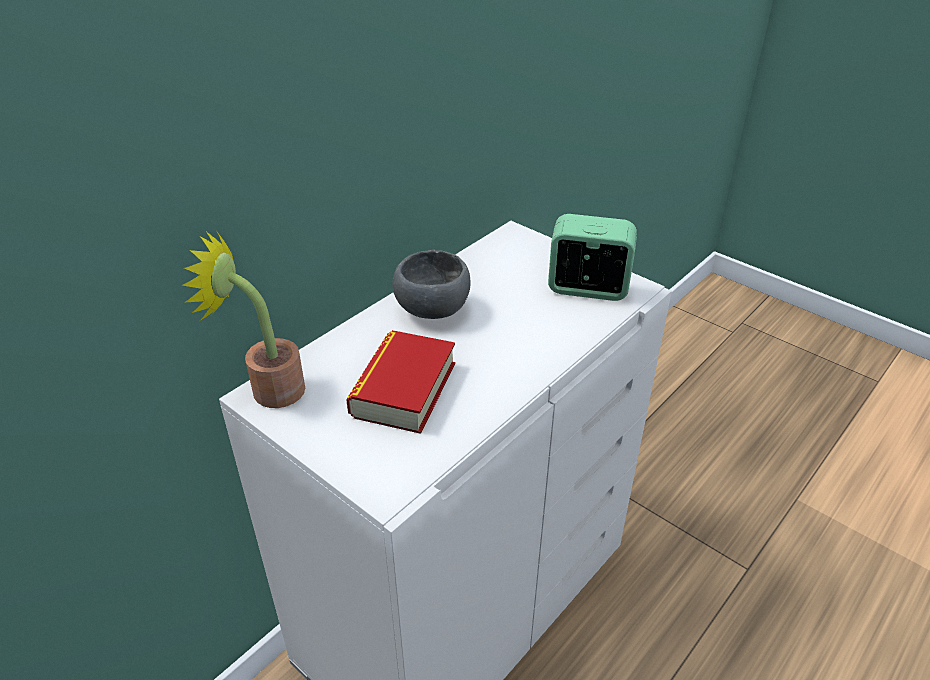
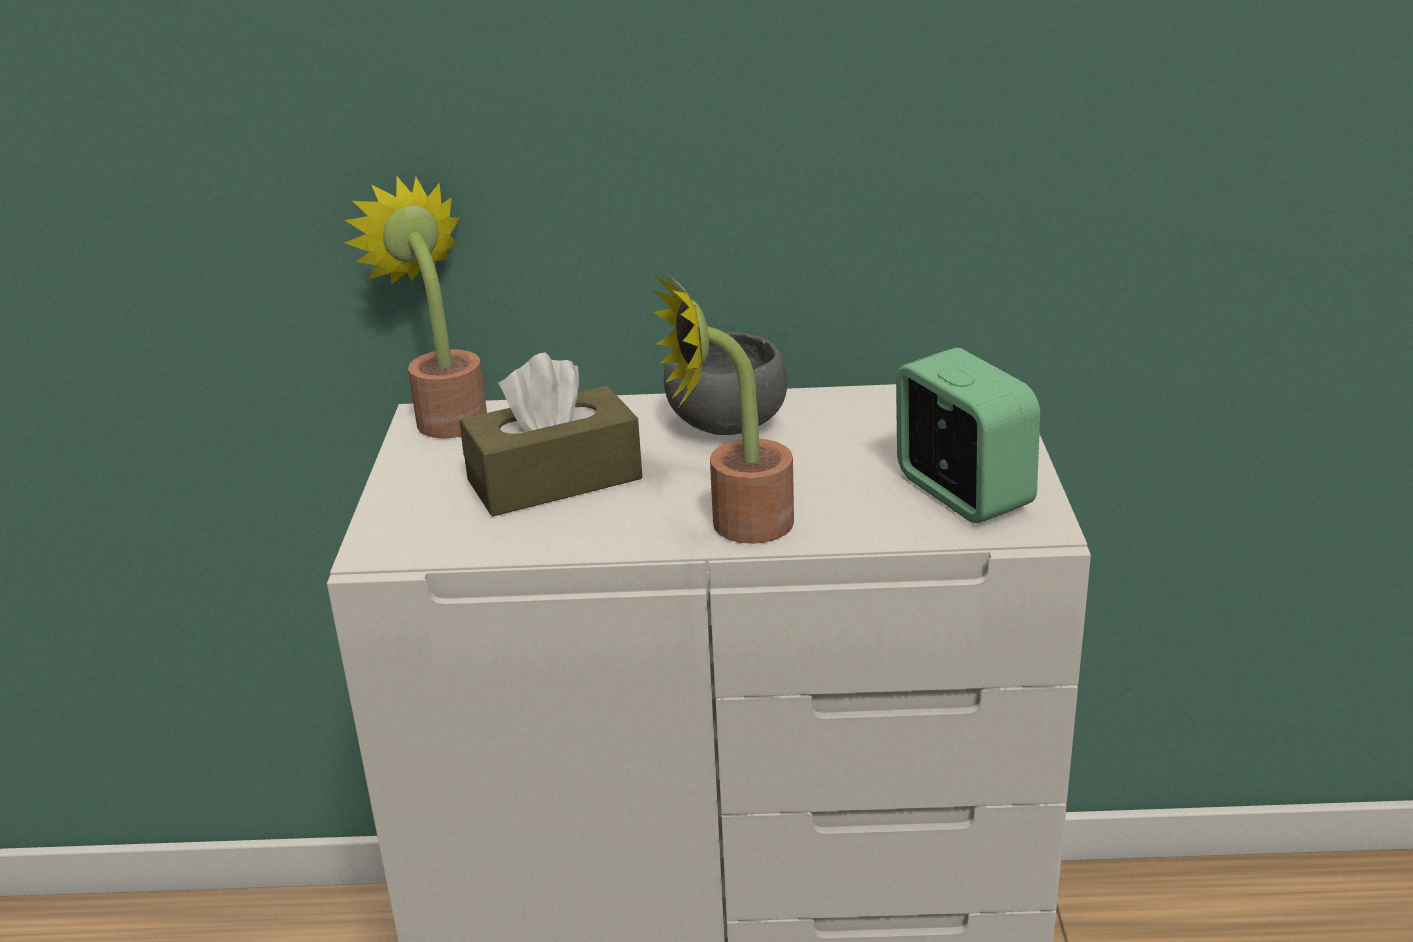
camera: 50 degrees right, 10 degrees down
book [346,330,455,434] -> brown tissue box [459,353,642,516]
none -> potted plant [652,272,794,544]

